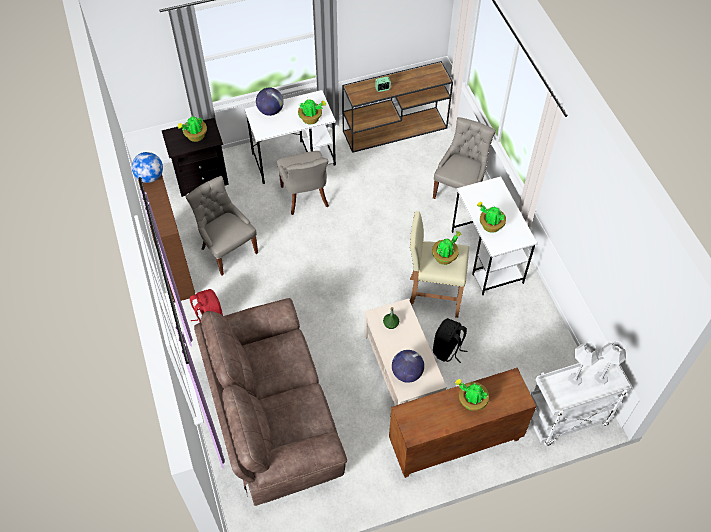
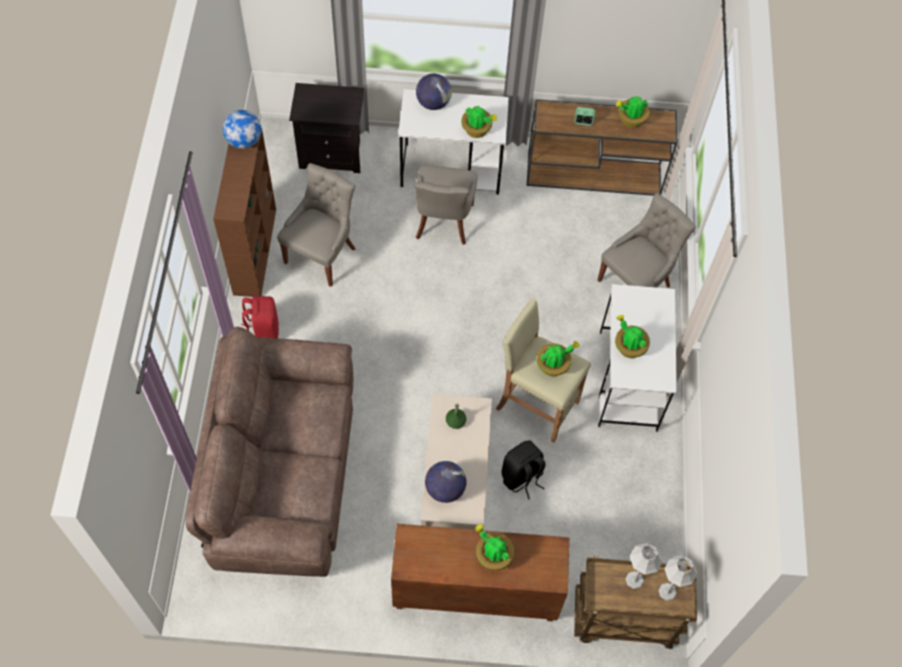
camera: 20 degrees right, 5 degrees up
potted plant [178,117,207,142] -> potted plant moved to [616,96,649,128]
grey chair [186,176,258,276] -> grey chair turned 45 degrees clockwise [277,163,355,287]
white cart [530,356,631,446] -> brown cart [574,556,697,649]

